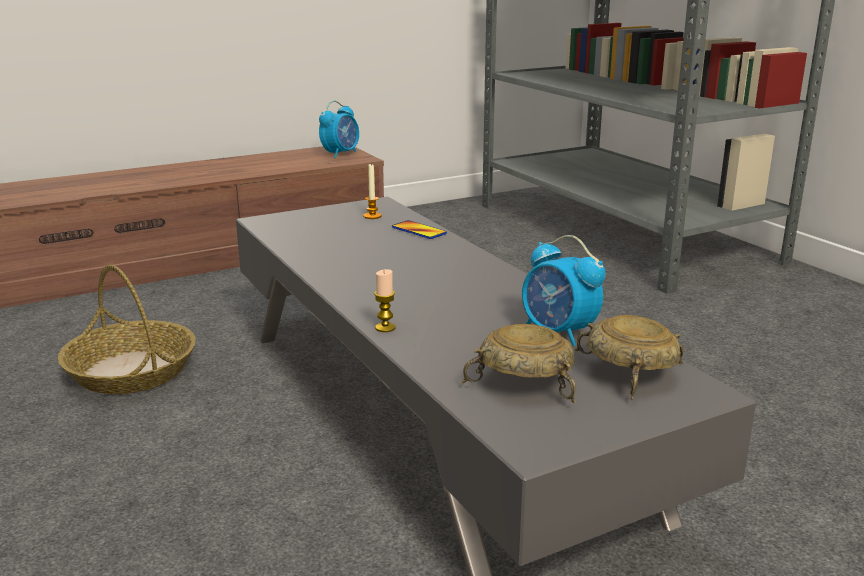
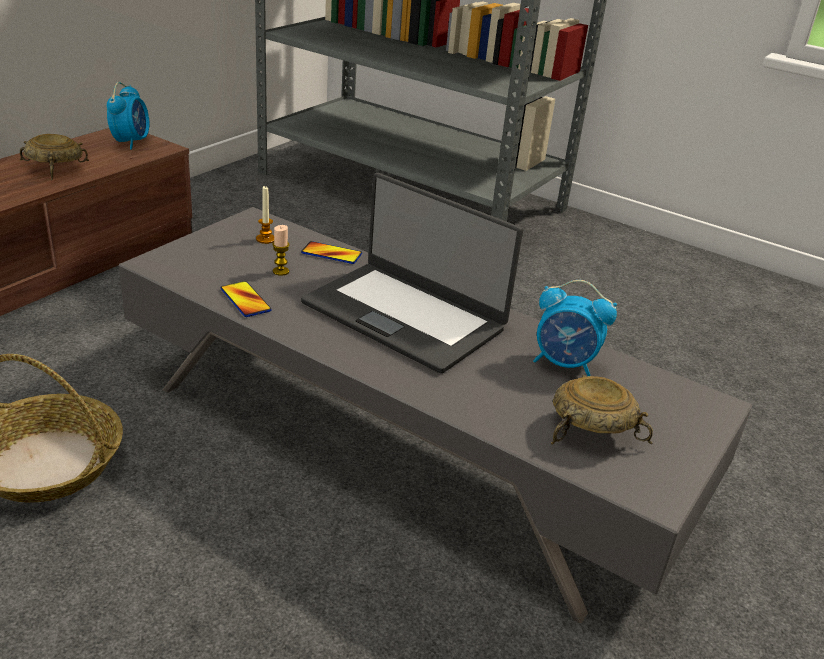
camera: 30 degrees left, 10 degrees up
candle [374,269,395,332] -> candle moved to [272,225,289,276]
beige bowl [575,315,684,399] -> beige bowl moved to [20,134,89,180]
none -> phone [221,281,272,317]
none -> laptop [301,173,523,374]

